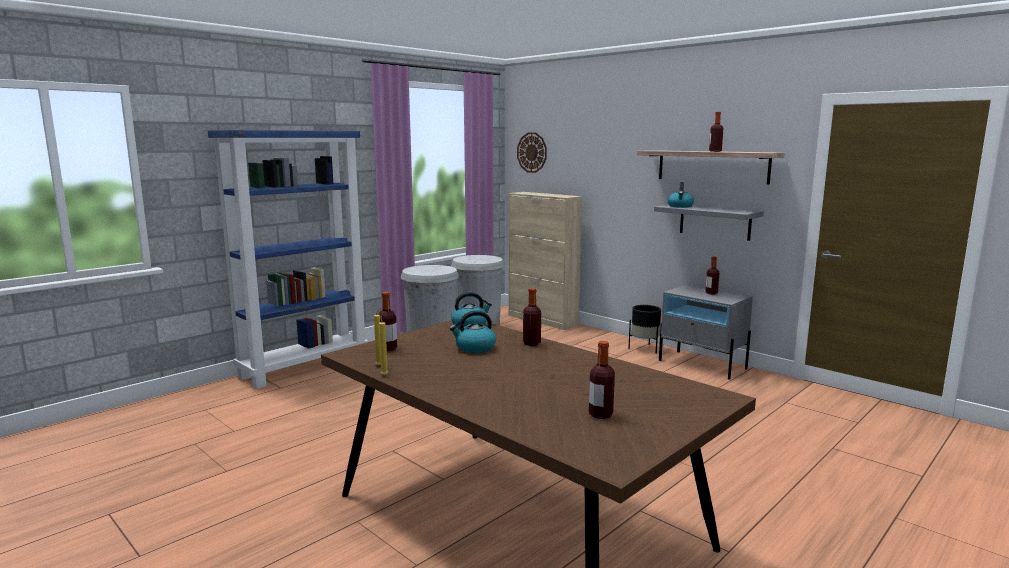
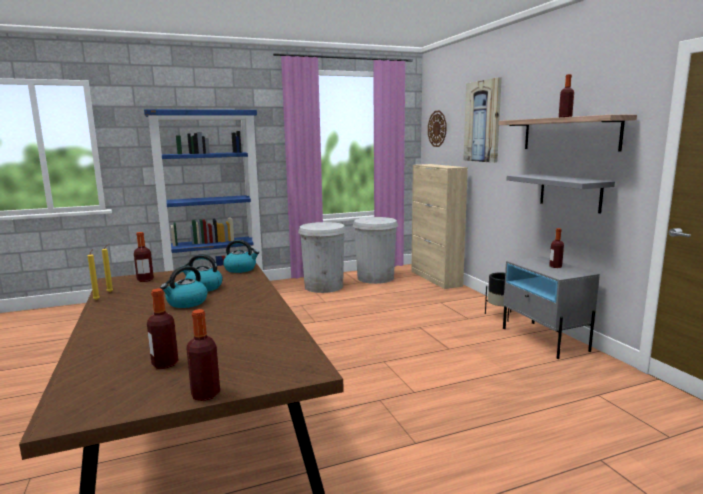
camera: 25 degrees right, 0 degrees up
bottle [523,288,541,346] -> bottle moved to [186,309,220,401]
kettle [668,182,694,208] -> kettle moved to [160,266,207,308]
none -> picture [463,77,502,163]

